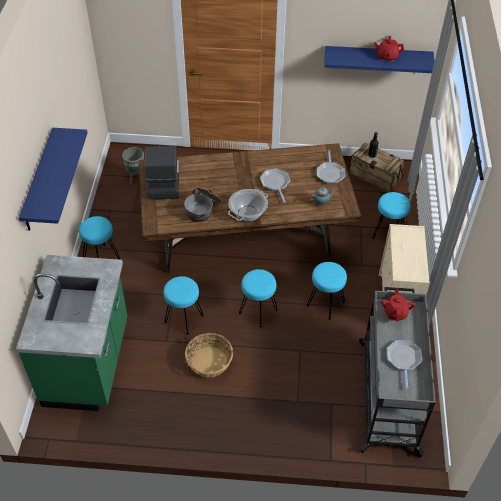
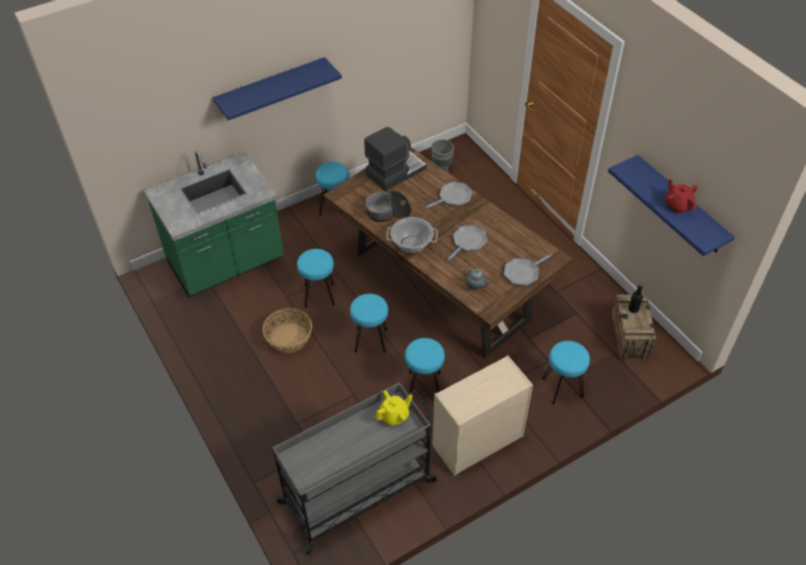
camera: 55 degrees right, 0 degrees up
red teapot [381,288,415,321] -> yellow teapot [375,391,413,426]
frying pan [387,340,422,390] -> frying pan moved to [426,182,472,208]

